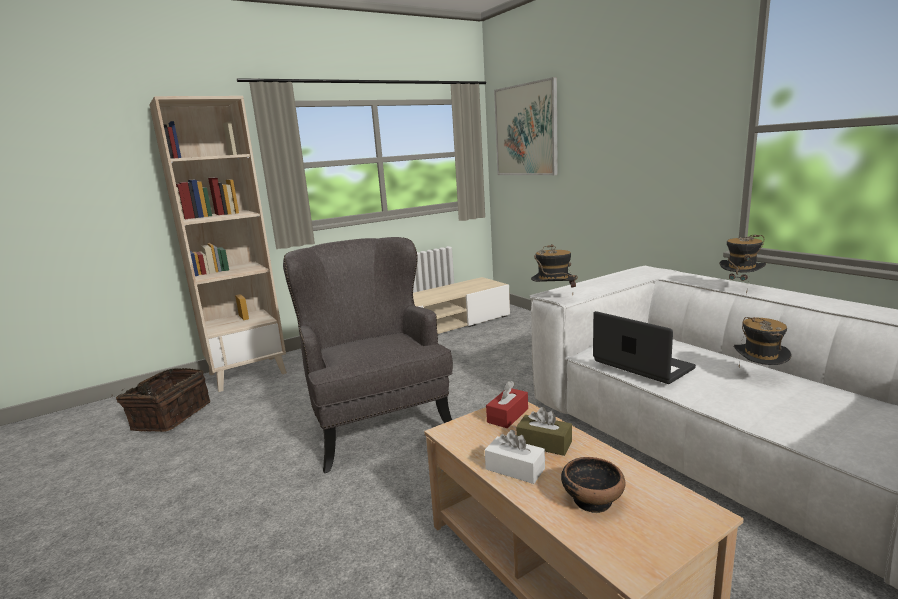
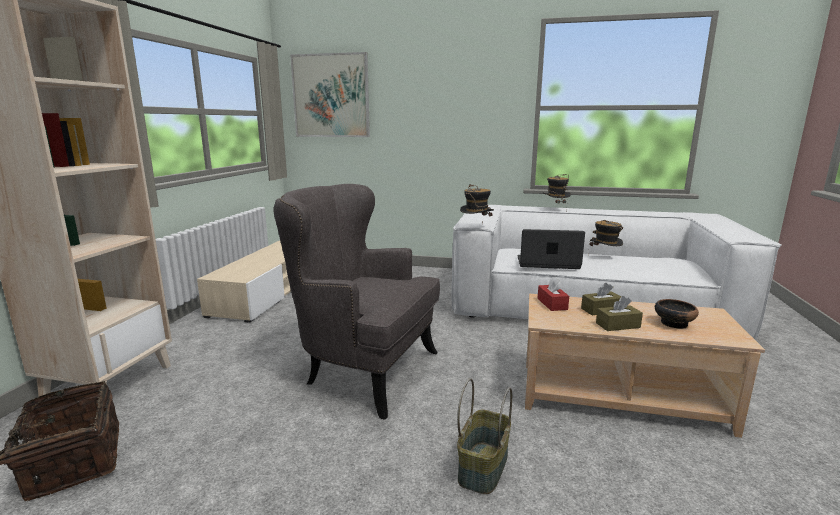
camera: 45 degrees left, 0 degrees up
white tissue box [485,430,545,484] -> brown tissue box [596,296,643,331]
none -> basket [457,378,512,494]

